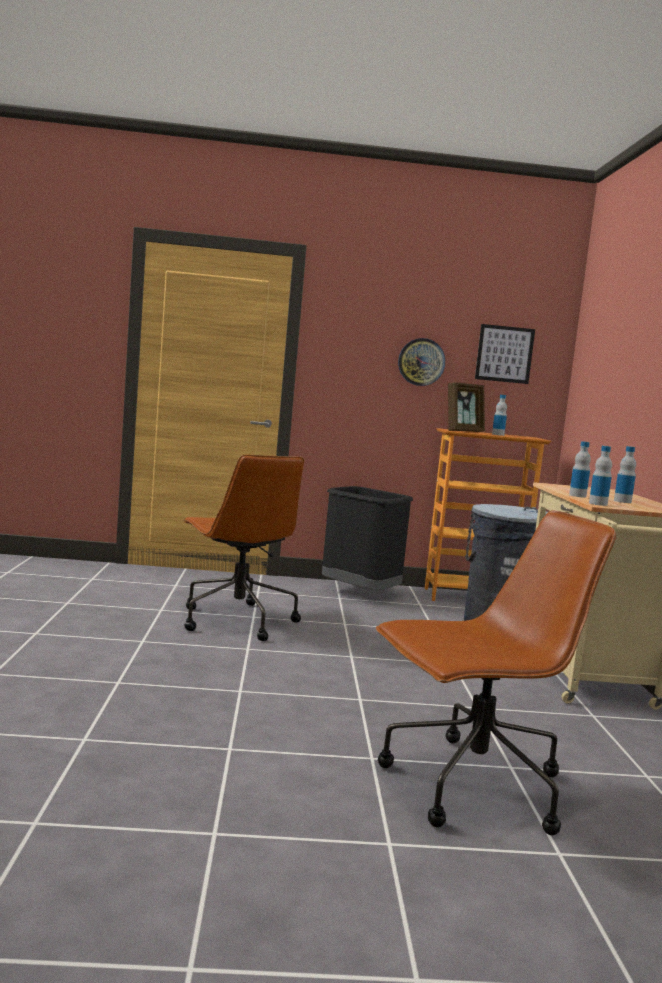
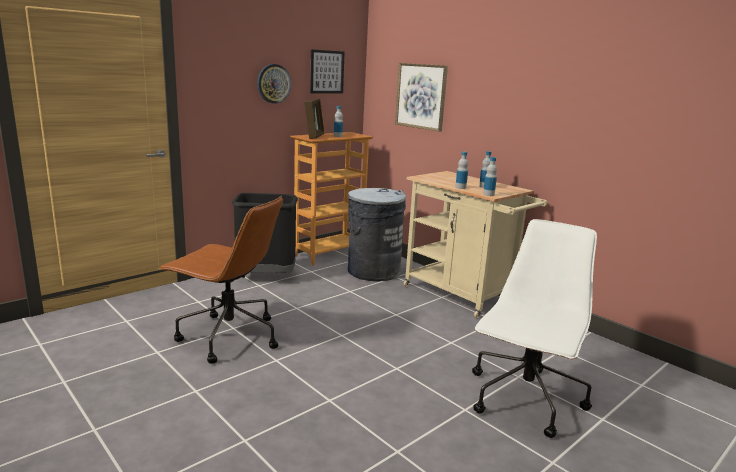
camera: 40 degrees left, 10 degrees up
brown office chair [376,510,616,835] -> white office chair [472,219,597,438]
none -> picture [395,63,448,132]

